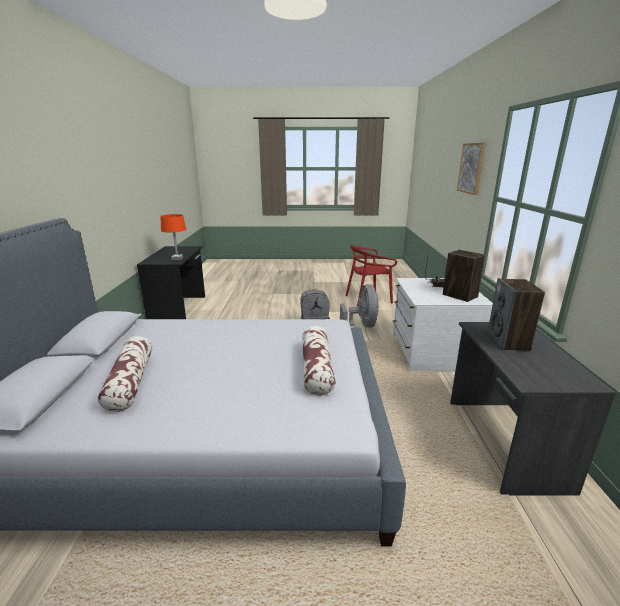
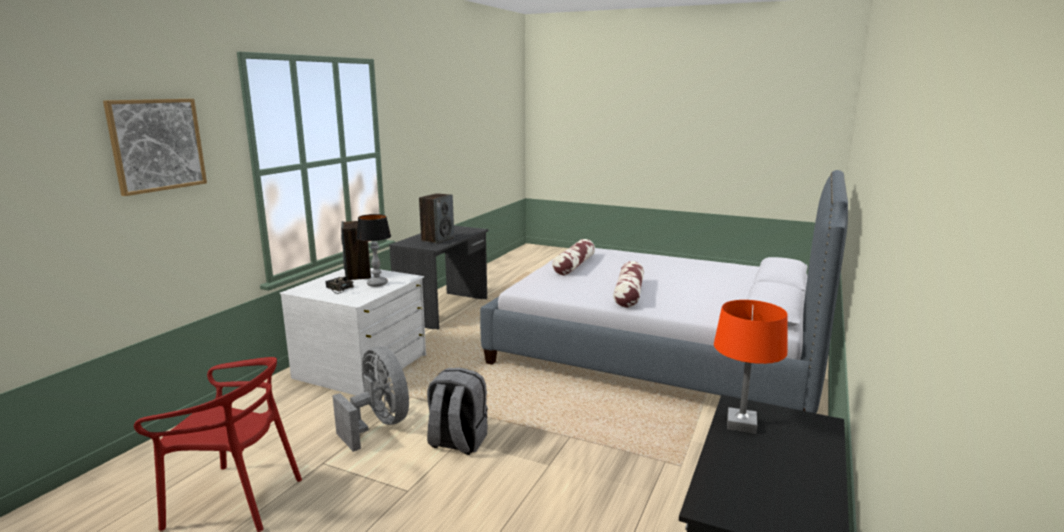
camera: 155 degrees left, 5 degrees down
pillow [97,336,153,412] -> pillow moved to [613,261,644,308]
grey fan [340,284,379,328] -> grey fan turned 120 degrees clockwise [332,346,409,452]
none -> table lamp [356,214,391,287]

